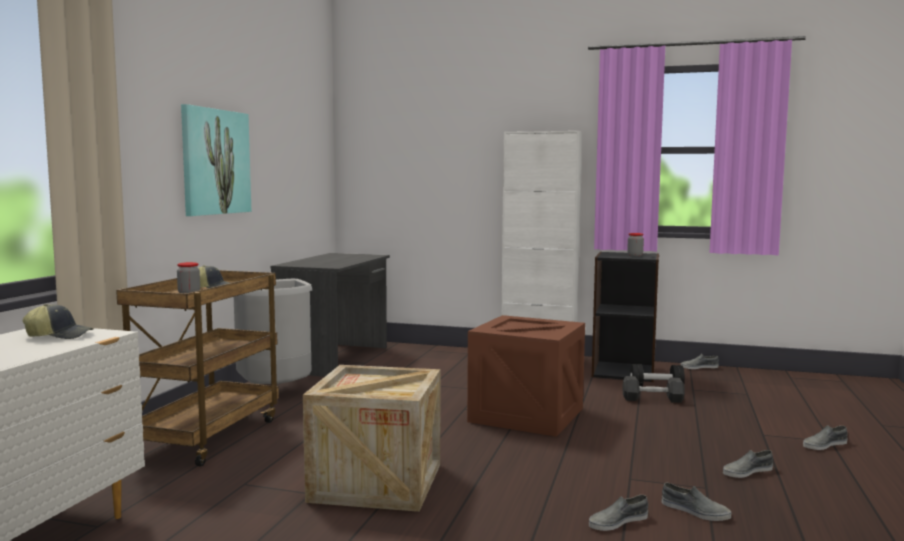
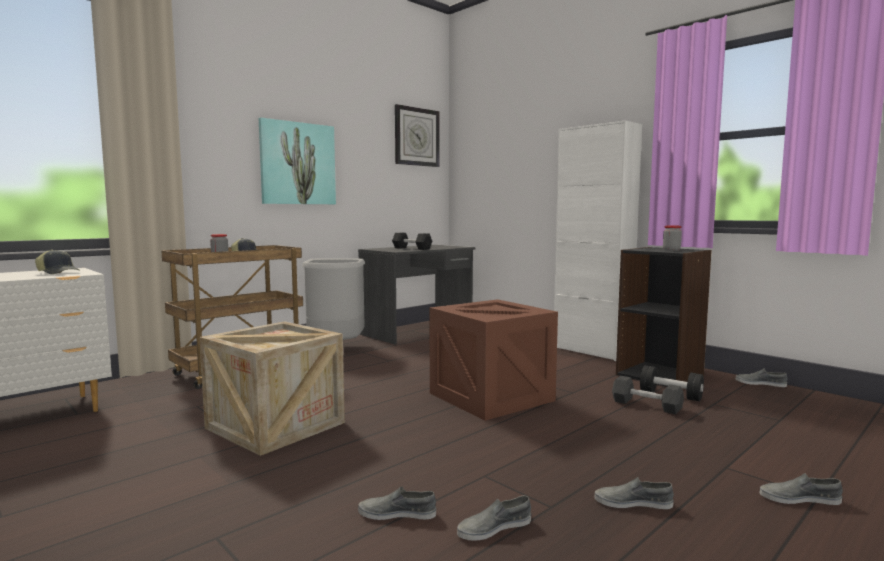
camera: 30 degrees right, 0 degrees up
grey shoe [662,483,731,521] -> grey shoe turned 90 degrees clockwise [457,496,531,541]
none -> black dumbbell [392,233,432,250]
none -> wall clock [395,104,439,167]

